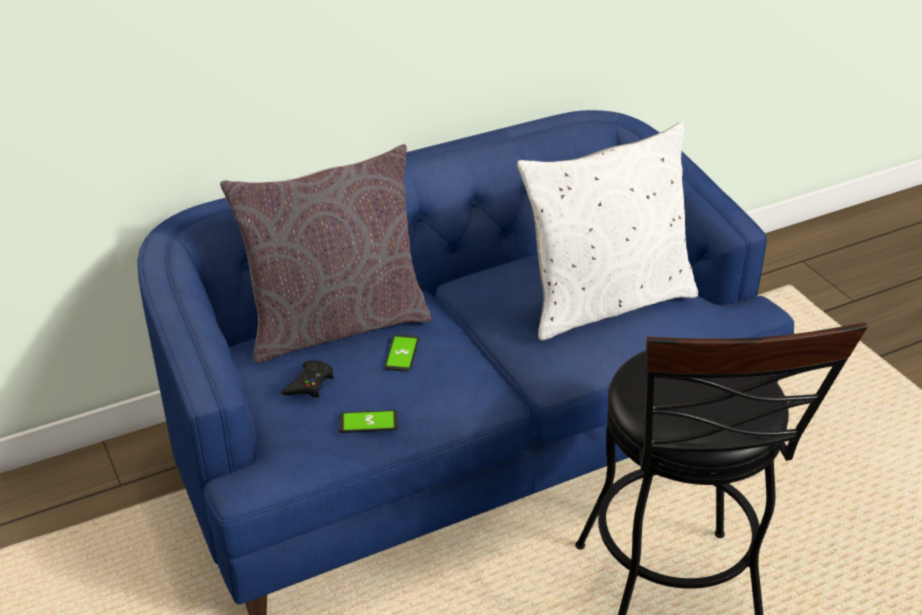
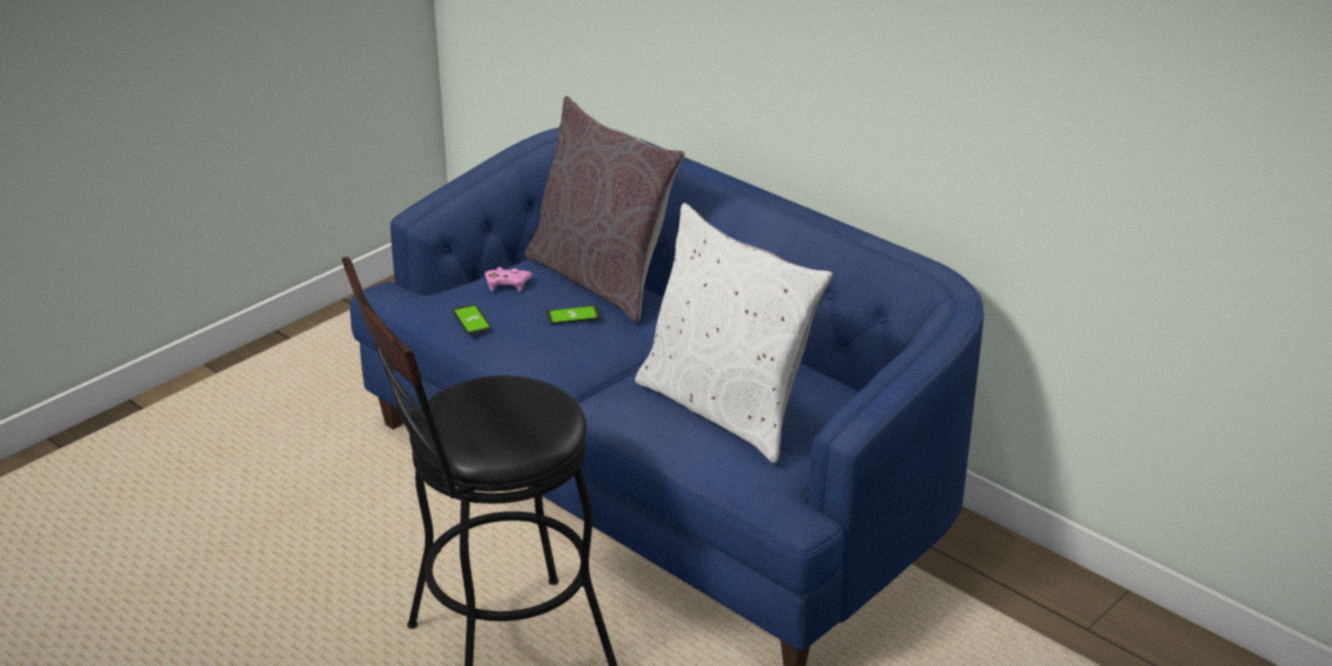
camera: 70 degrees right, 5 degrees down
black game controller [281,360,334,398] -> pink game controller [485,267,532,291]

